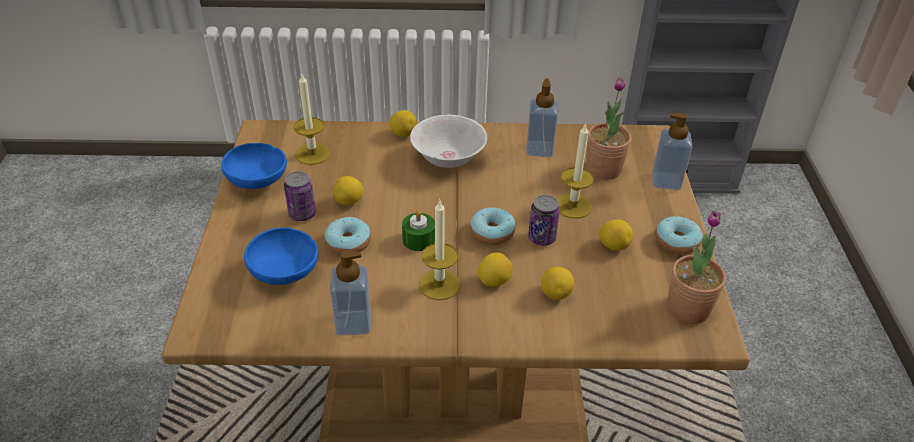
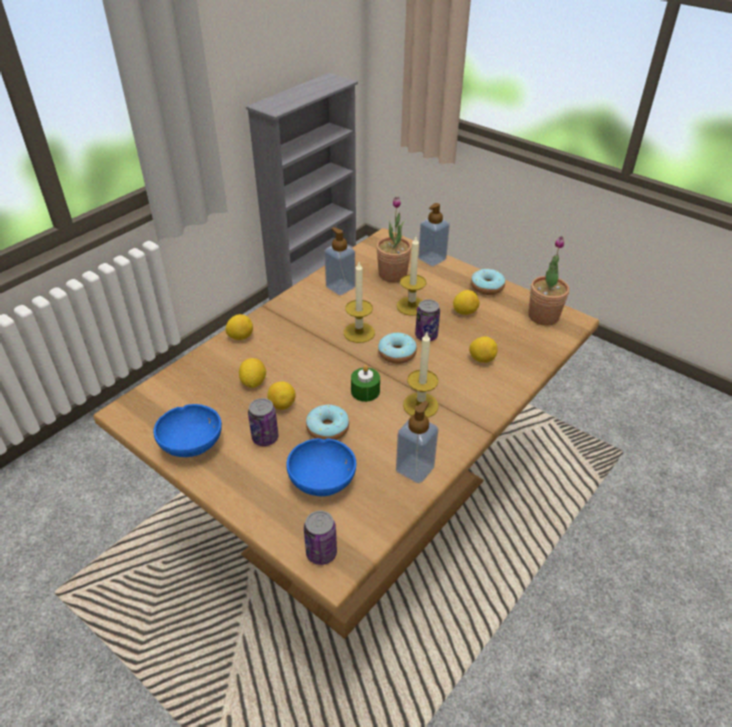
camera: 50 degrees left, 0 degrees up
candle [293,72,330,165] -> candle moved to [344,262,375,343]
white bowl [410,115,487,168] -> none
lemon [478,253,513,287] -> lemon moved to [239,358,266,388]
none -> can [304,511,337,565]

